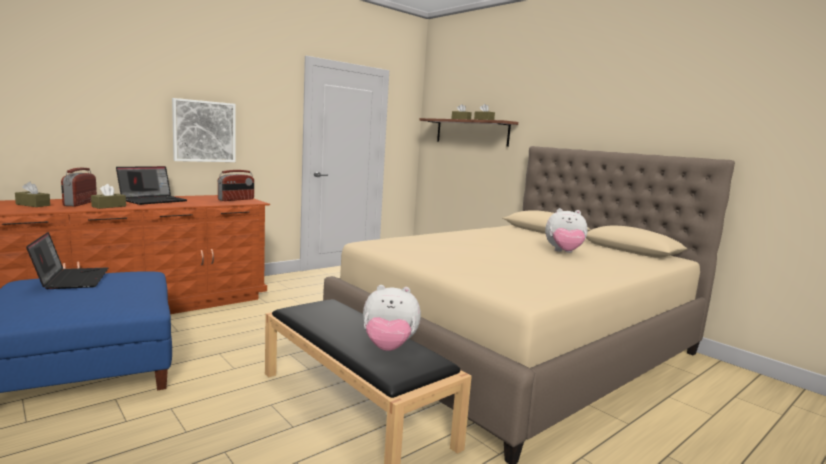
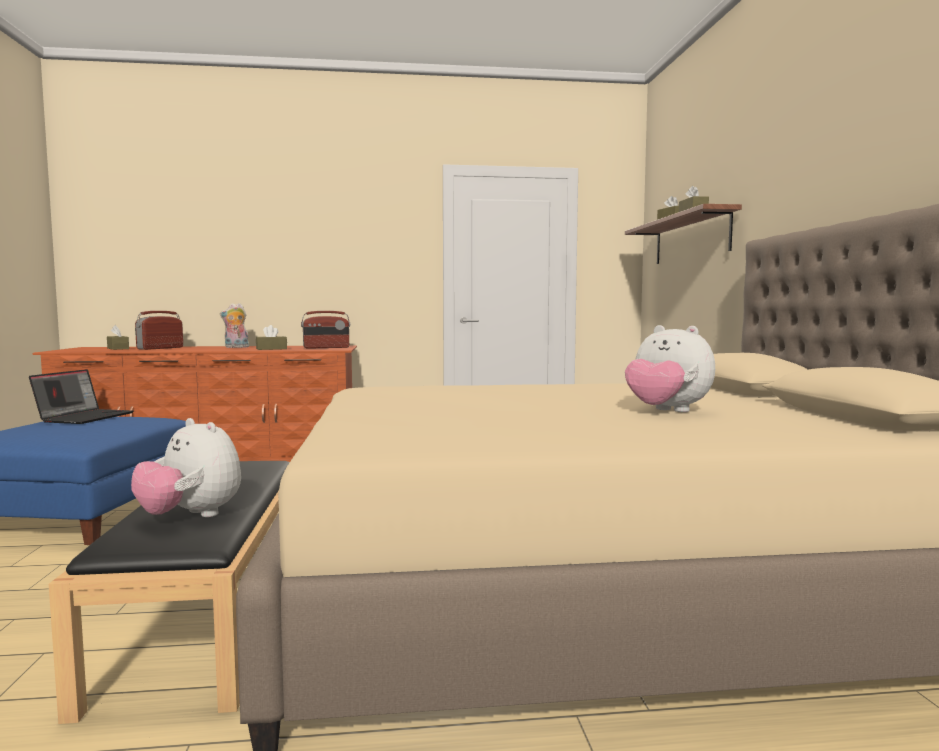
camera: 35 degrees right, 5 degrees down
brown tissue box [91,184,126,209] -> brown tissue box moved to [256,325,287,350]
laptop [116,166,187,205] -> plush toy [220,303,249,348]
picture [172,98,236,162] -> none

